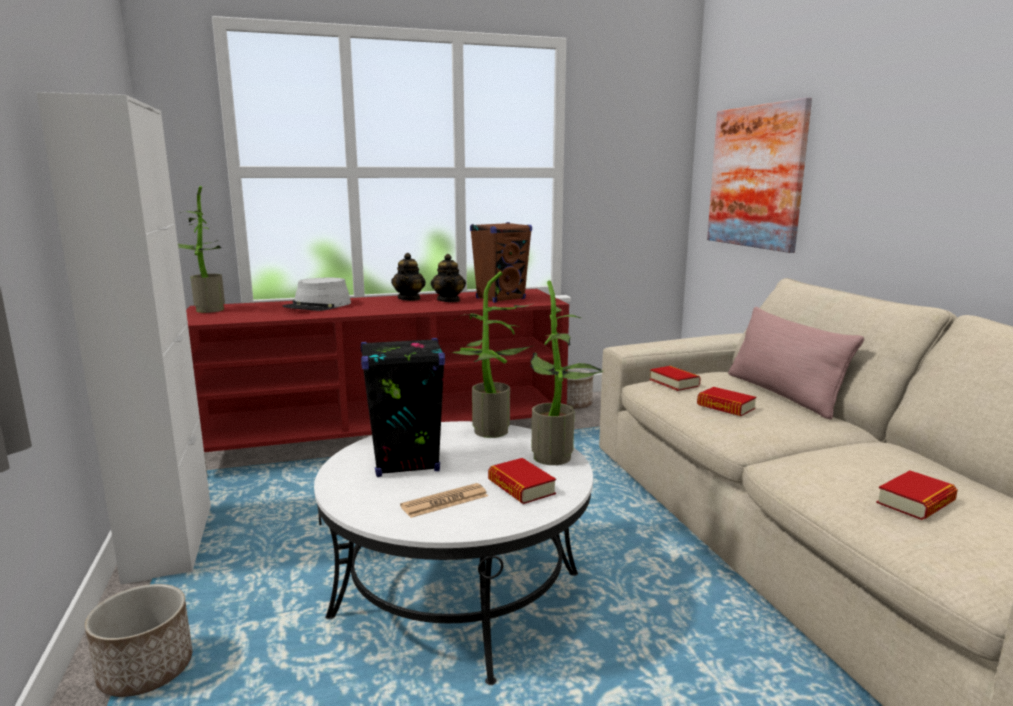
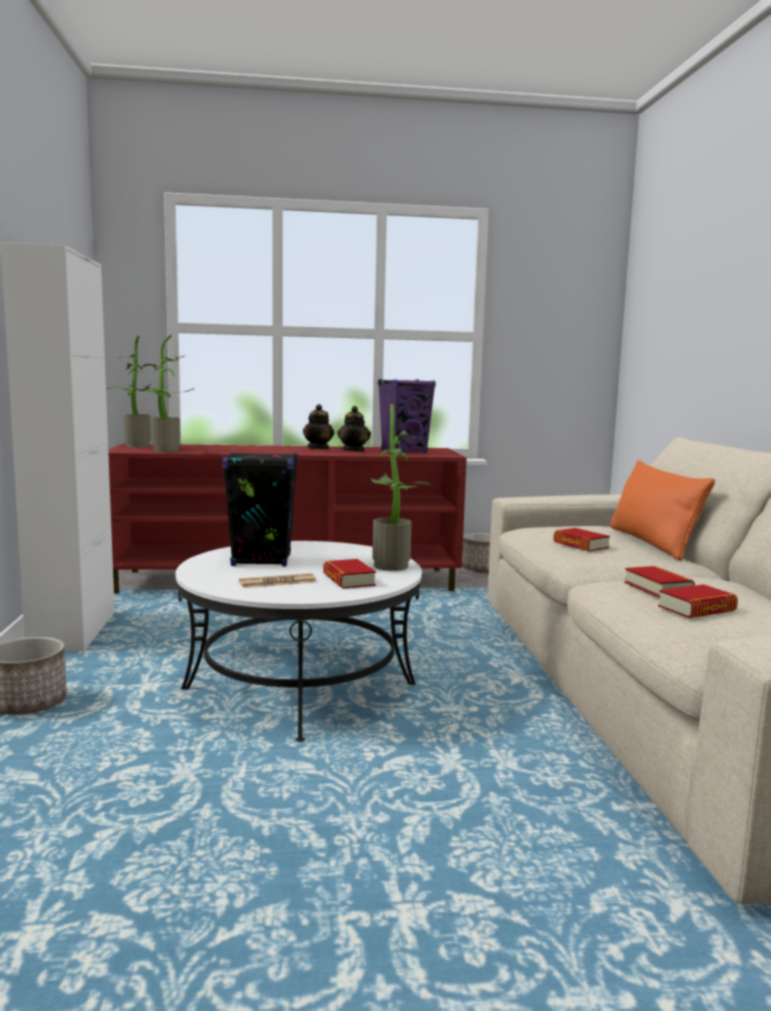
camera: 10 degrees right, 5 degrees down
grey hat [283,278,351,311] -> none
potted plant [451,271,534,438] -> potted plant moved to [128,334,194,452]
brown speaker [470,222,532,303] -> purple speaker [378,379,436,453]
book [650,366,701,391] -> book moved to [624,566,695,598]
picture [707,97,812,253] -> none
pink pillow [728,307,864,420] -> orange pillow [610,460,715,561]

